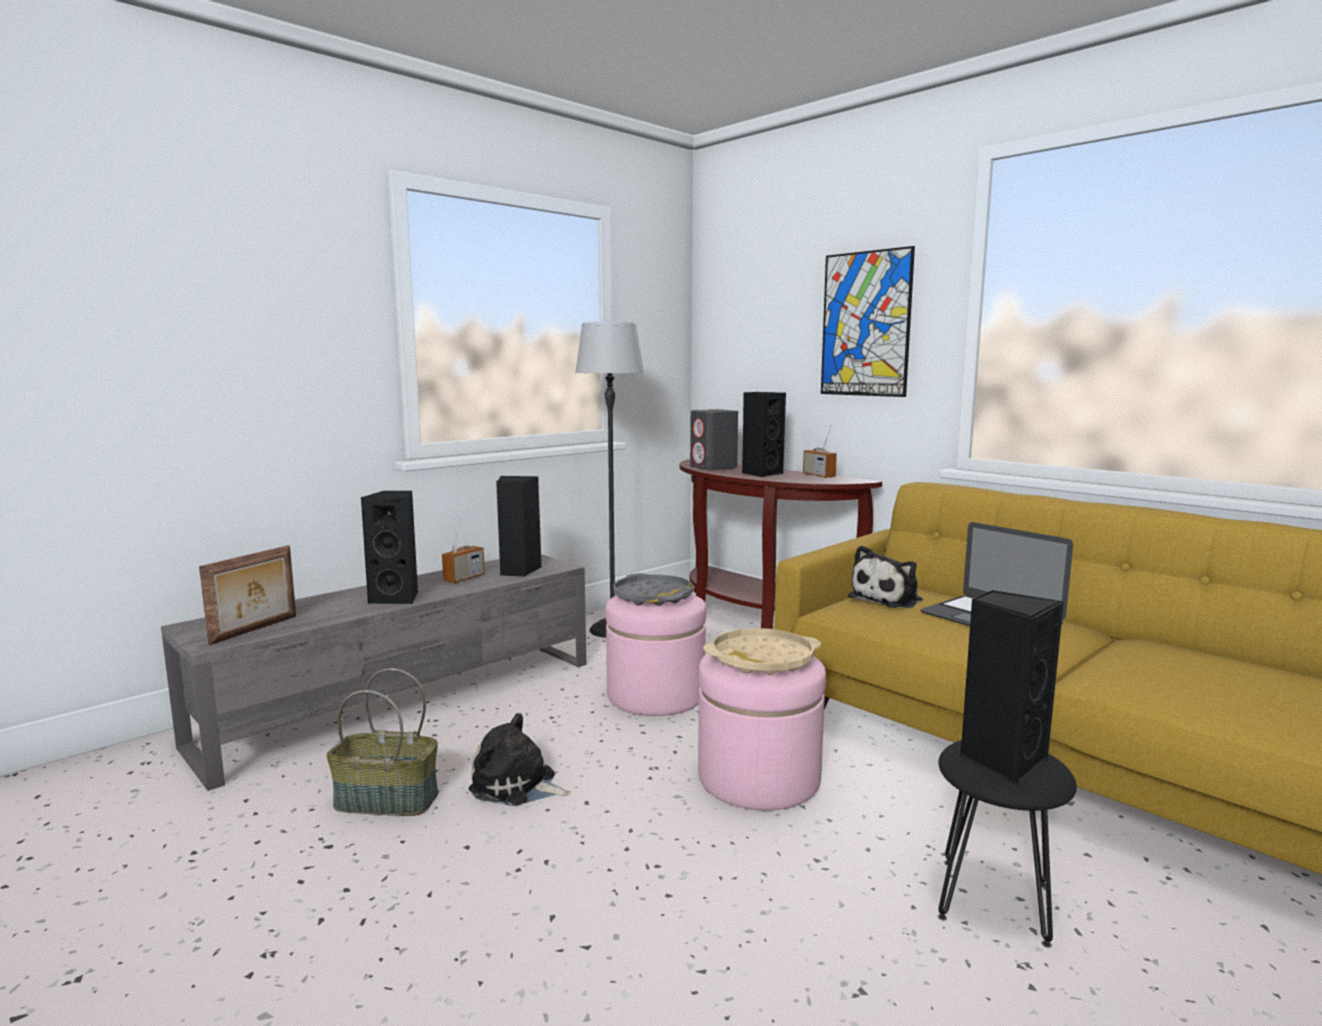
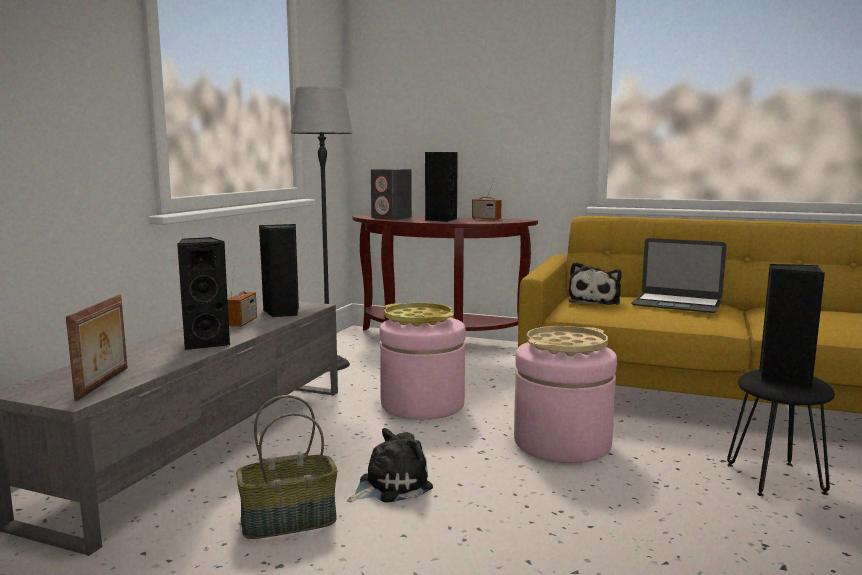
camera: 25 degrees left, 0 degrees up
plush toy [469,713,571,806] -> plush toy turned 150 degrees clockwise [347,428,433,503]
grey tray [613,573,694,606] -> yellow tray [384,303,454,327]
picture [821,246,915,397] -> none

